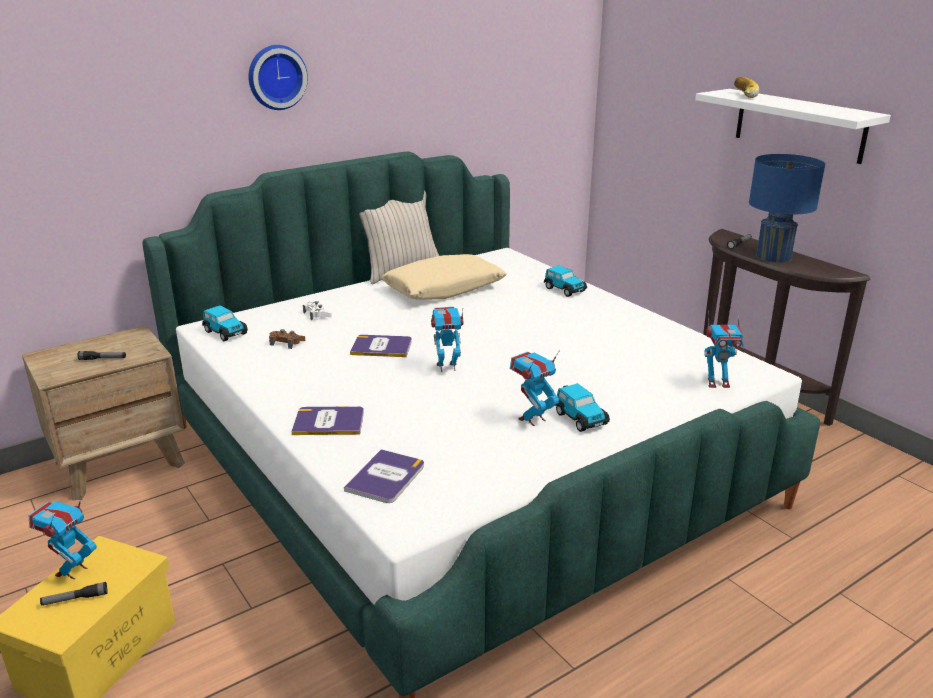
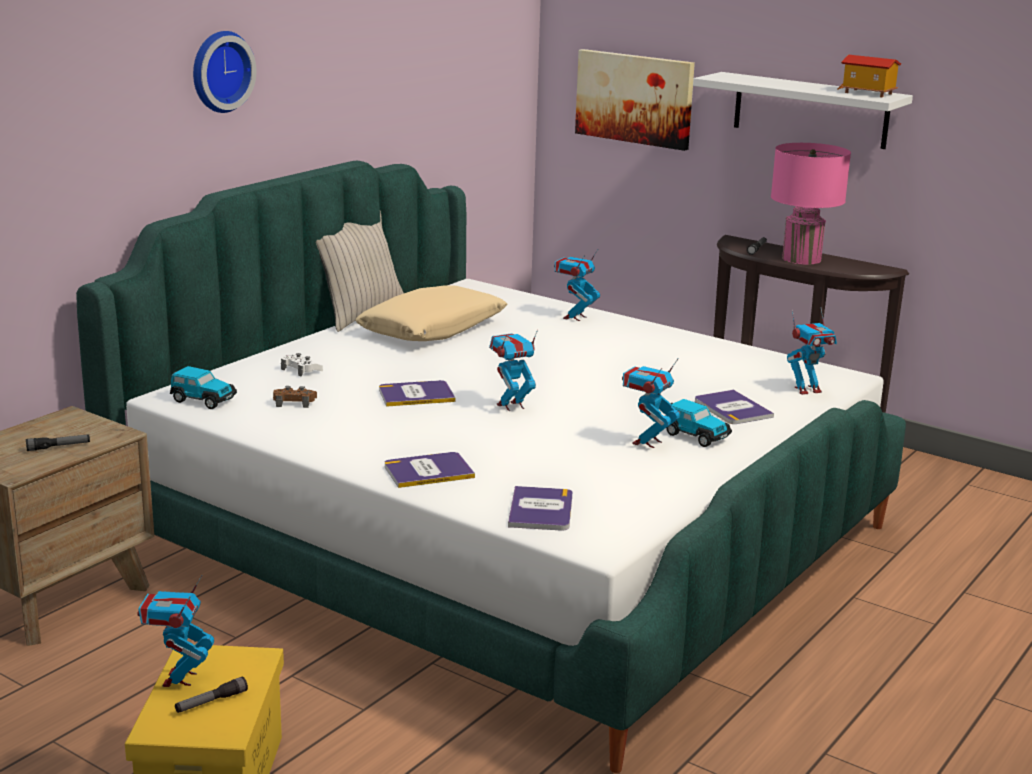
camera: 20 degrees left, 5 degrees down
toy car [544,266,587,297] -> toy robot [554,249,600,321]
banana [734,77,759,98] -> none
blue table lamp [749,154,826,263] -> pink table lamp [771,143,851,265]
none -> picture [575,49,695,151]
none -> book [695,389,774,424]
none -> toy house [837,55,901,97]

